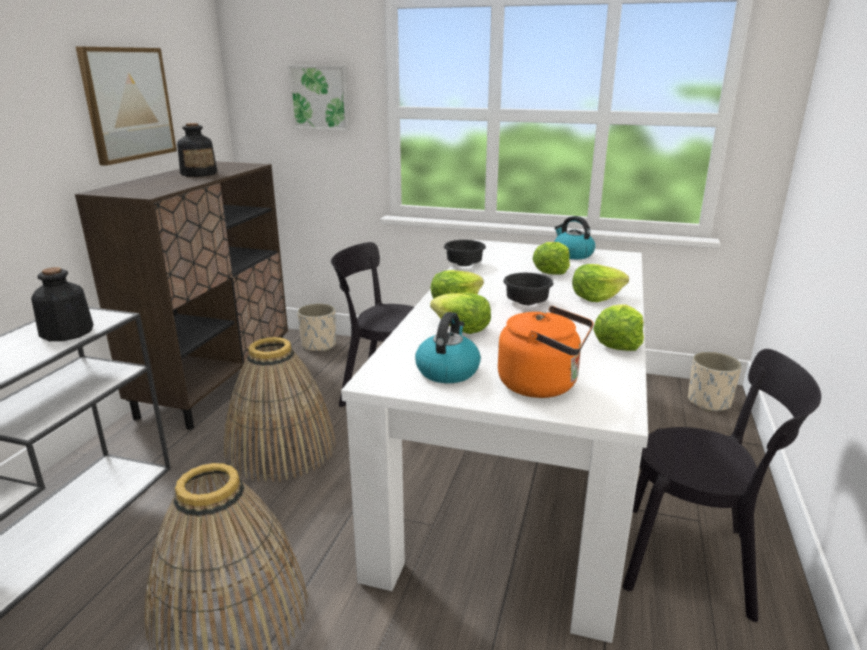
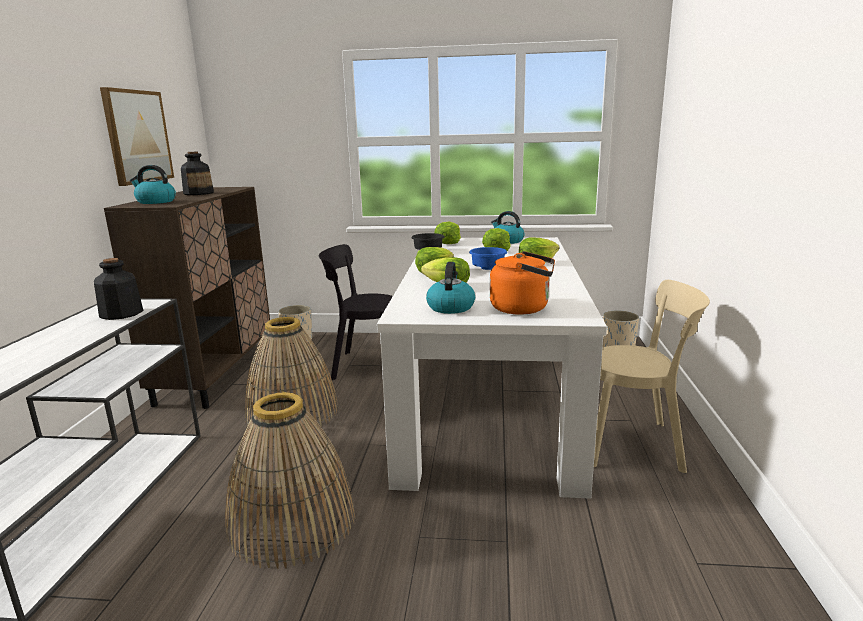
camera: 10 degrees left, 5 degrees down
picture [288,65,350,131] -> none
black bowl [503,273,553,305] -> blue bowl [469,247,507,270]
lettuce [593,304,644,351] -> lettuce moved to [434,222,461,244]
black chair [623,349,821,622] -> beige chair [594,280,710,473]
none -> kettle [130,165,176,204]

